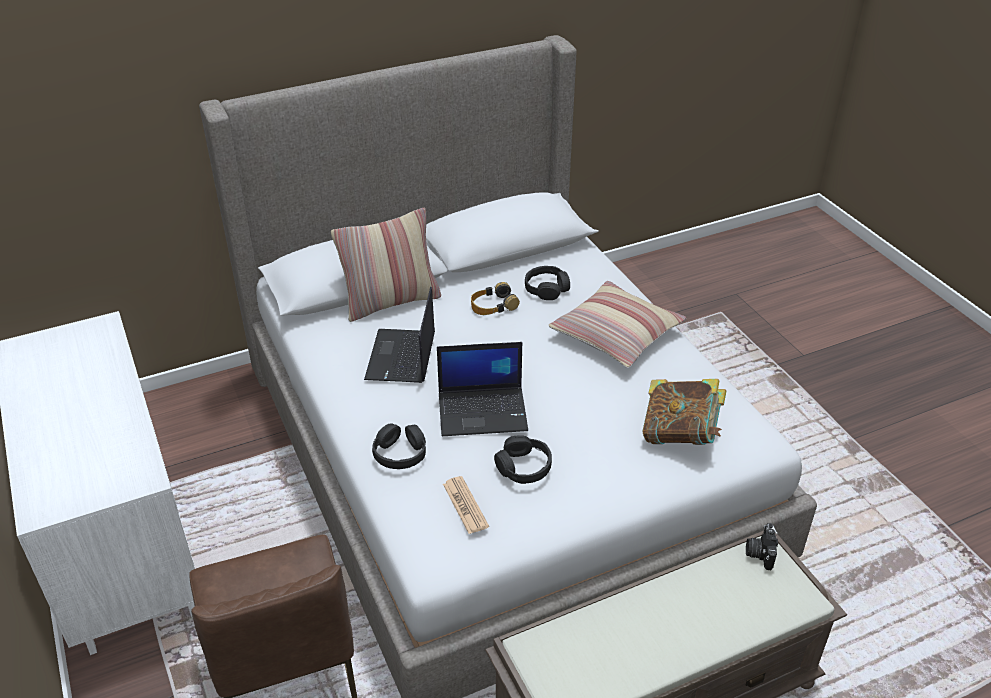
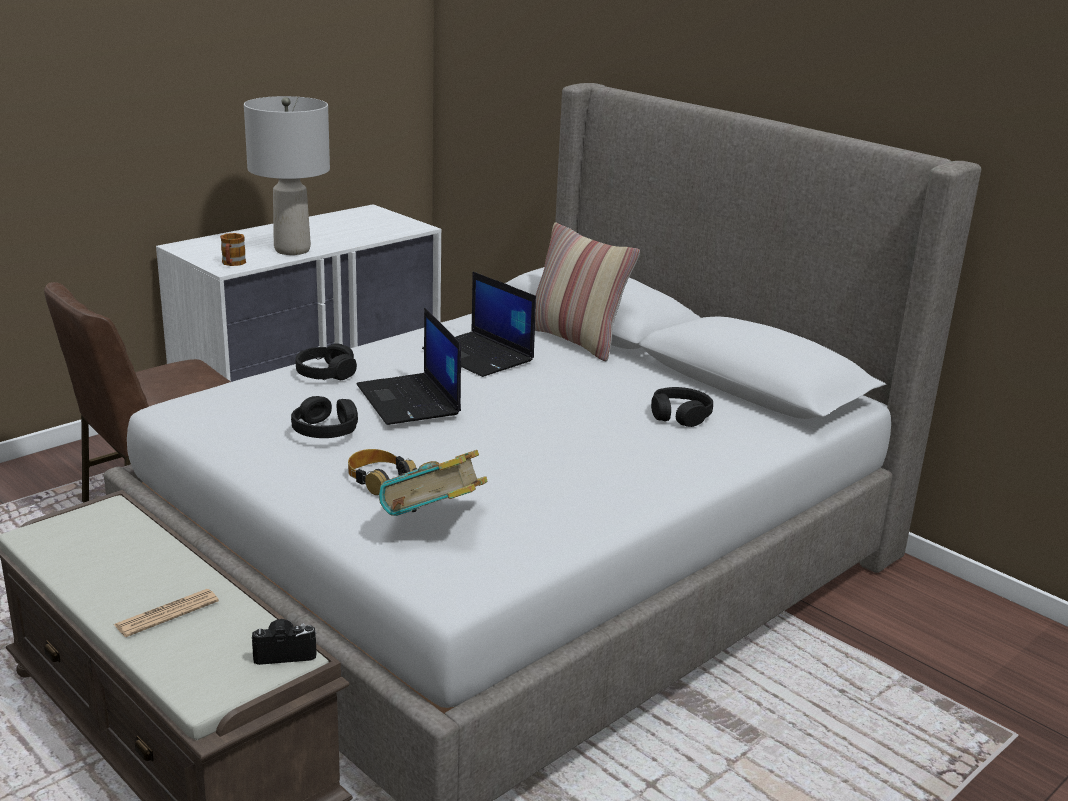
camera: 70 degrees right, 15 degrees down
laptop [364,286,435,383] -> laptop turned 120 degrees counterclockwise [422,272,536,377]
newspaper [443,476,489,534] -> newspaper moved to [114,589,219,637]
headphones [471,282,520,315] -> headphones moved to [348,449,416,495]
pillow [548,281,686,368] -> none
none -> mug [220,233,246,266]
none -> grey table lamp [244,96,330,255]

